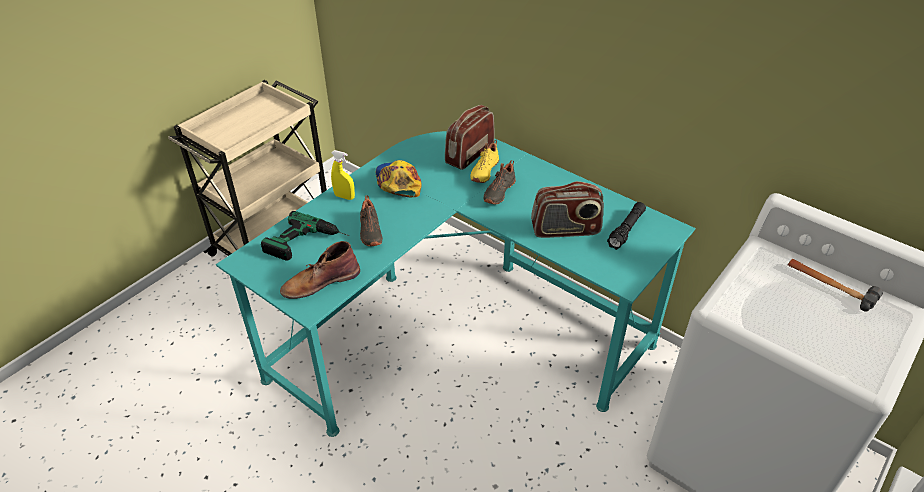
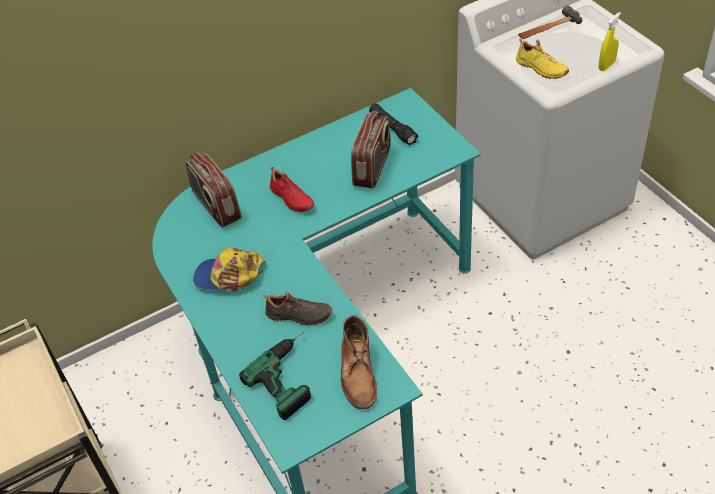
camera: 65 degrees left, 5 degrees up
yellow spray bottle [331,150,355,200] -> yellow spray bottle moved to [599,12,621,71]
yellow shoe [471,140,499,183] -> yellow shoe moved to [516,39,569,79]
black shoe [484,160,516,204] -> red shoe [270,167,315,212]

